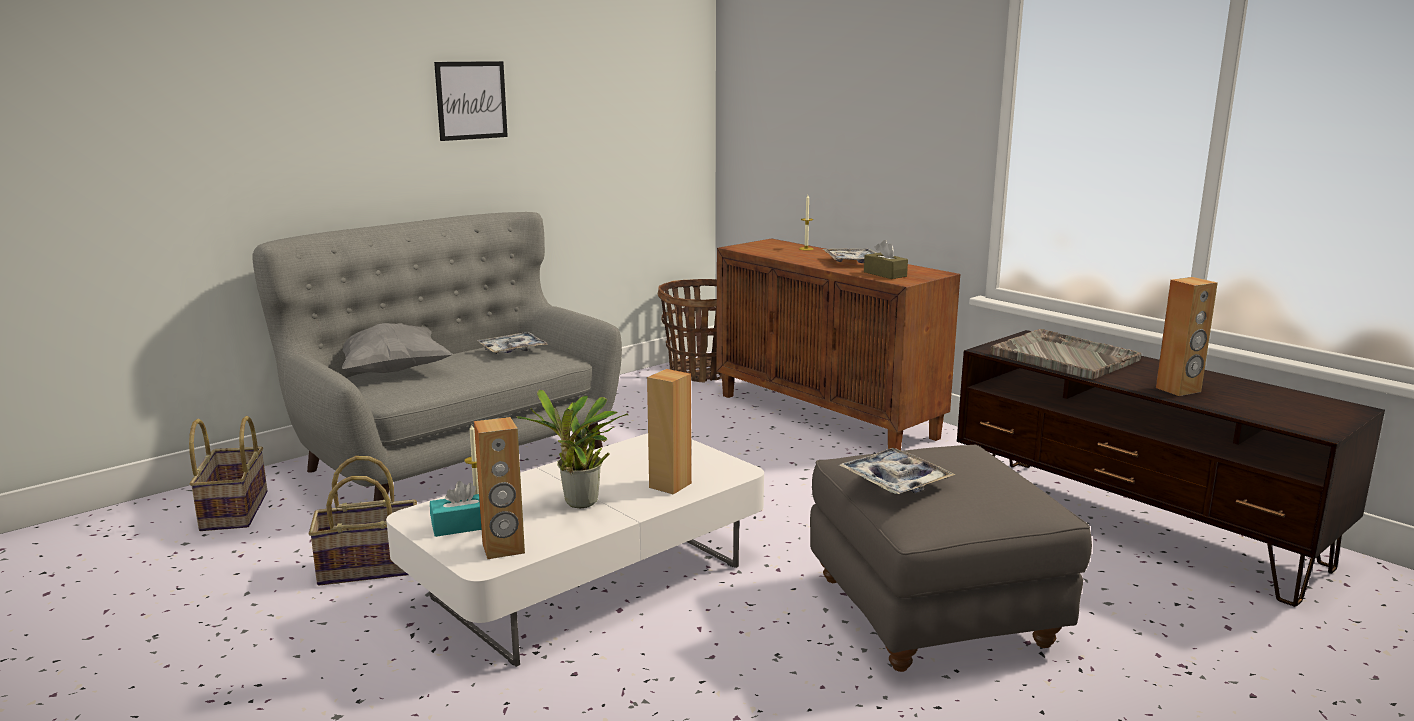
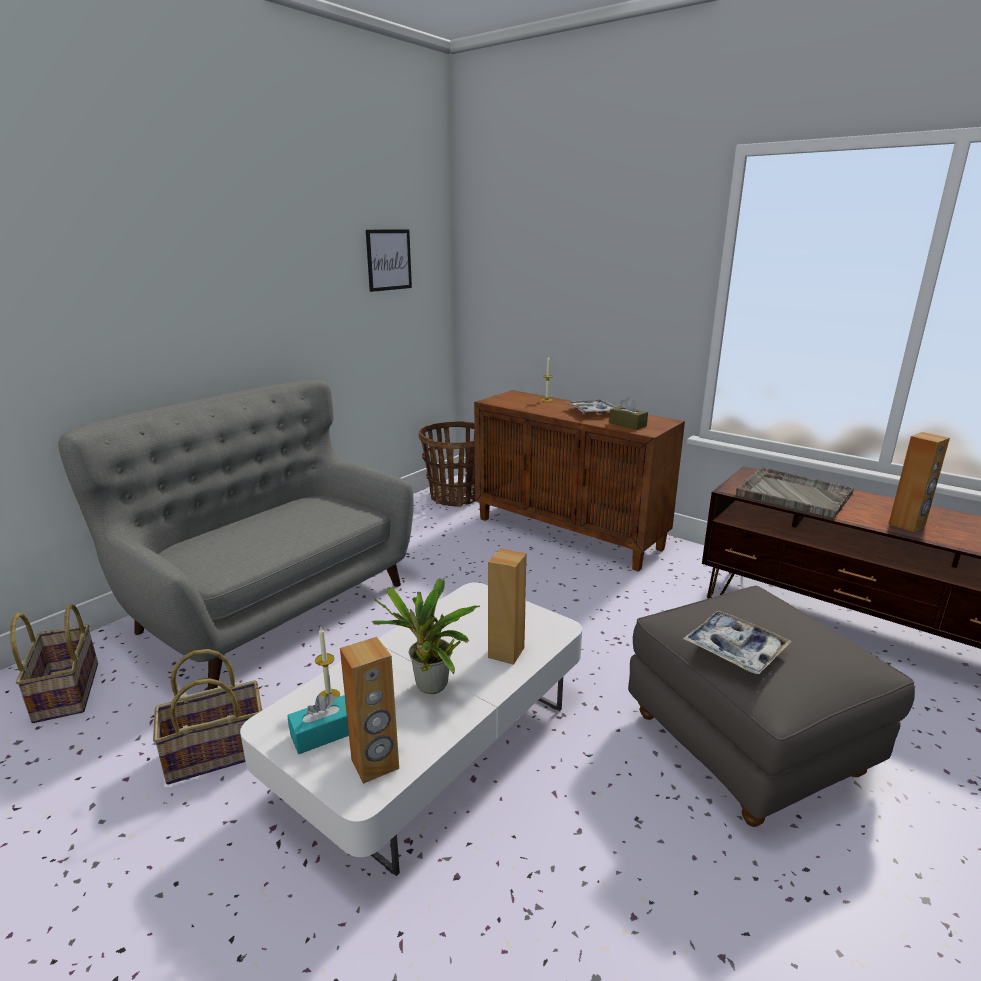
camera: 10 degrees left, 5 degrees up
grey pillow [342,323,453,373] -> none
picture [434,61,508,141] -> picture moved to [366,230,412,292]
tray [477,332,548,354] -> none

